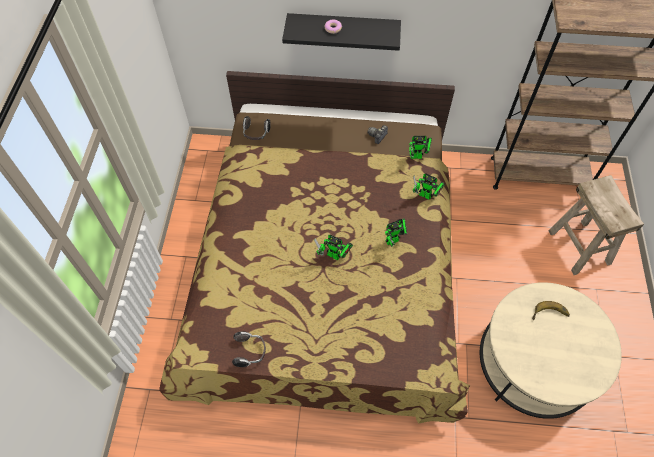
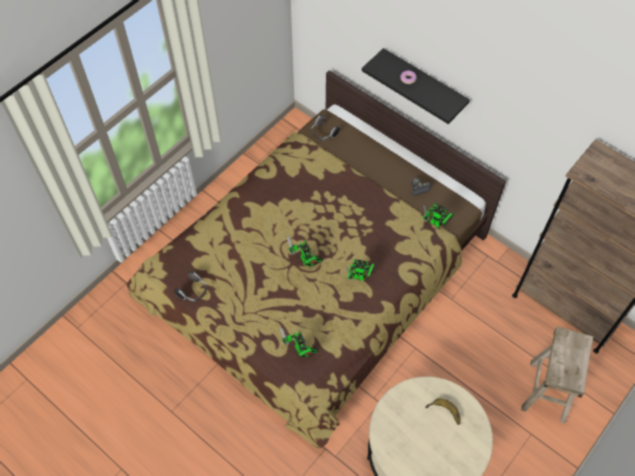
camera: 35 degrees right, 0 degrees up
toy robot [413,174,445,200] -> toy robot moved to [280,328,318,358]

